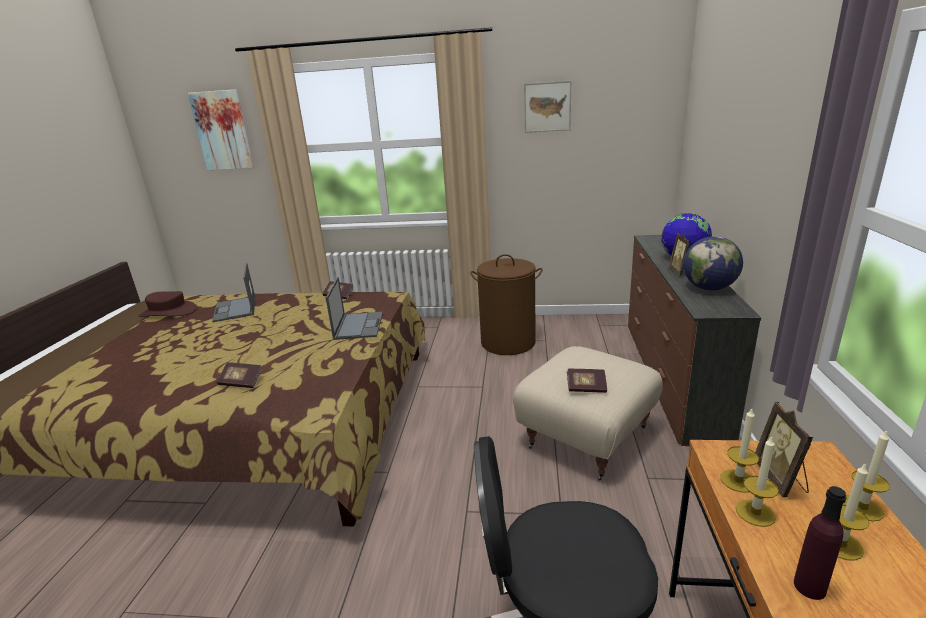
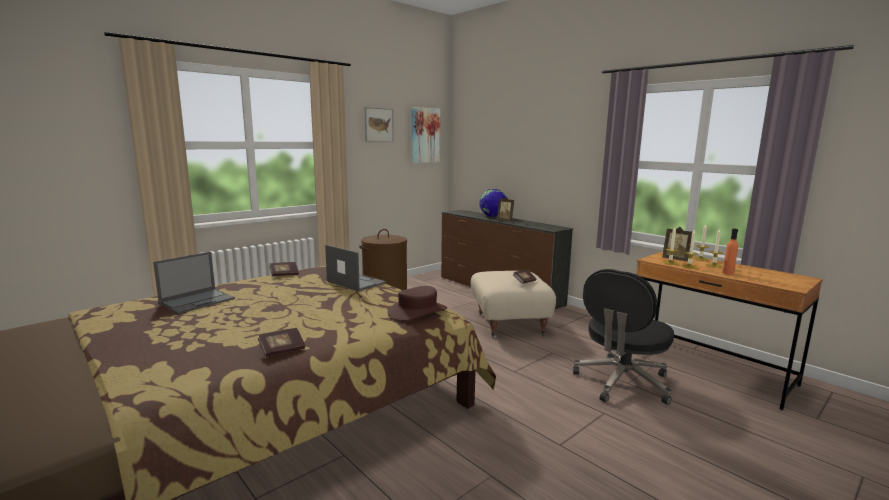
camera: 50 degrees left, 10 degrees down
brown hat [139,291,197,317] -> brown hat moved to [388,286,447,321]
picture [188,89,254,170] -> picture moved to [411,107,440,163]
laptop [212,263,255,322] -> laptop turned 75 degrees counterclockwise [153,252,235,314]
book [217,362,262,388] -> book moved to [258,328,305,357]
globe [683,236,743,291] -> none
purple bottle [794,486,847,600] -> orange bottle [722,229,738,275]

